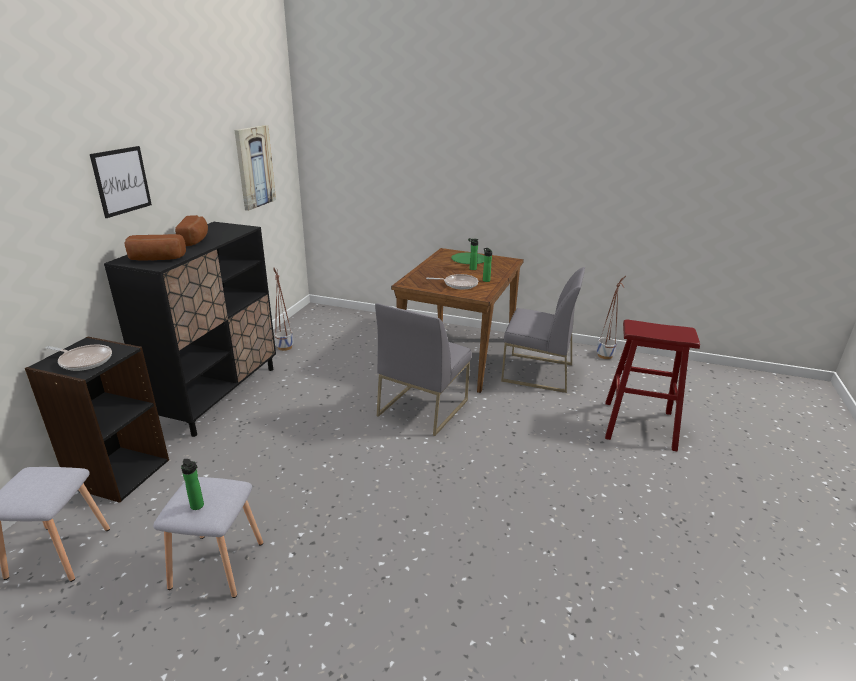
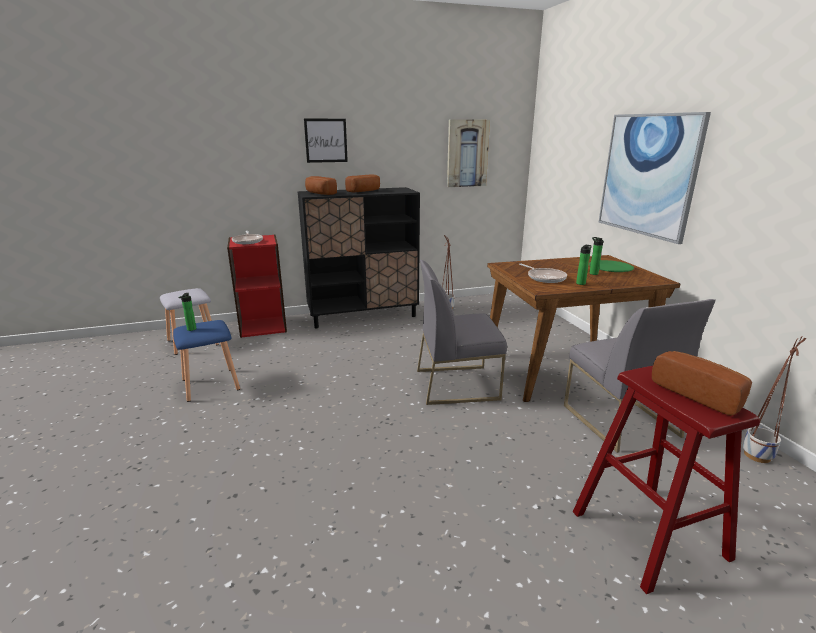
camera: 55 degrees right, 5 degrees down
black bookcase [25,337,169,503] -> red bookcase [227,235,287,338]
grey stool [153,477,263,598] -> blue stool [173,320,240,402]
none -> picture [599,112,711,244]
none -> bread [652,351,752,416]

